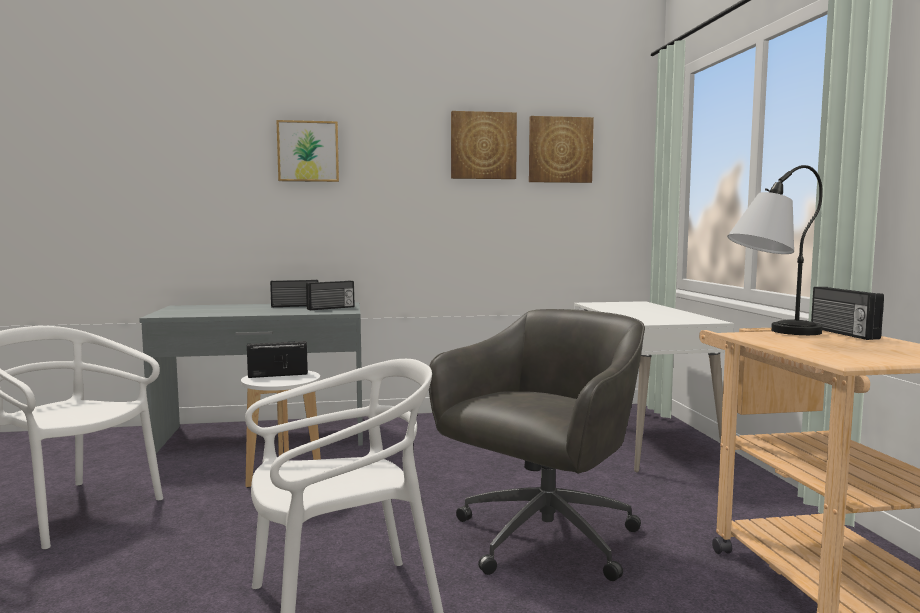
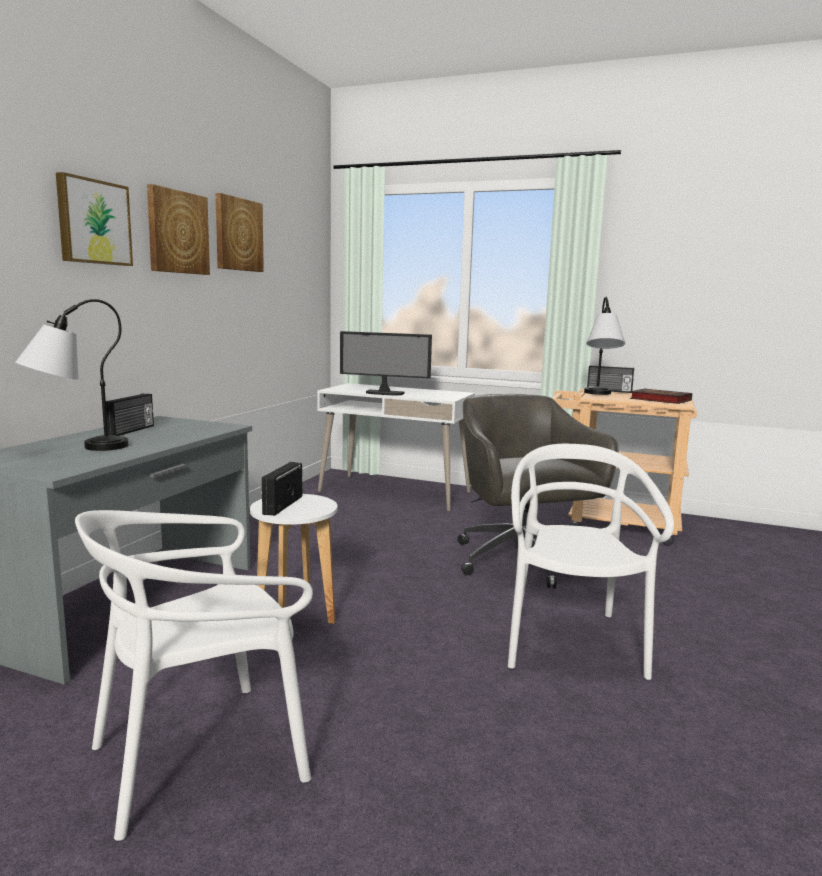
camera: 60 degrees left, 5 degrees up
radio [306,280,354,310] -> none
picture [529,116,594,183] -> picture moved to [147,184,210,275]
none -> table lamp [16,299,129,451]
none -> monitor [340,331,432,395]
none -> book [630,389,692,404]

